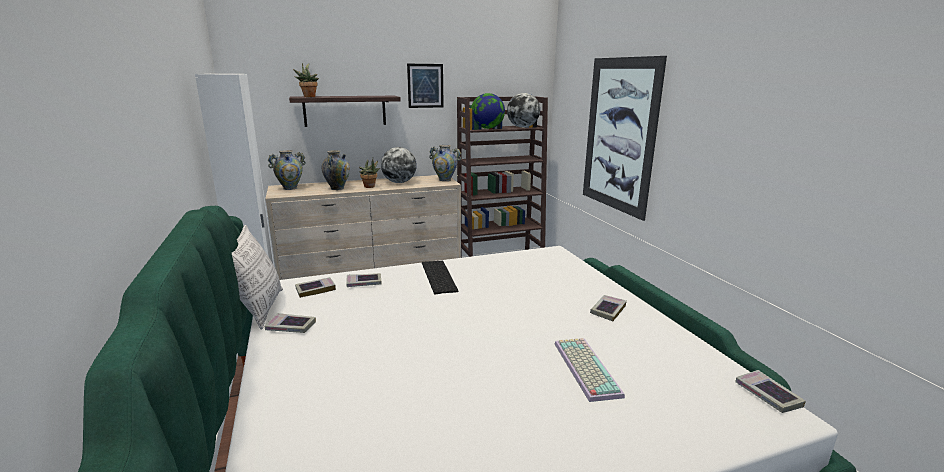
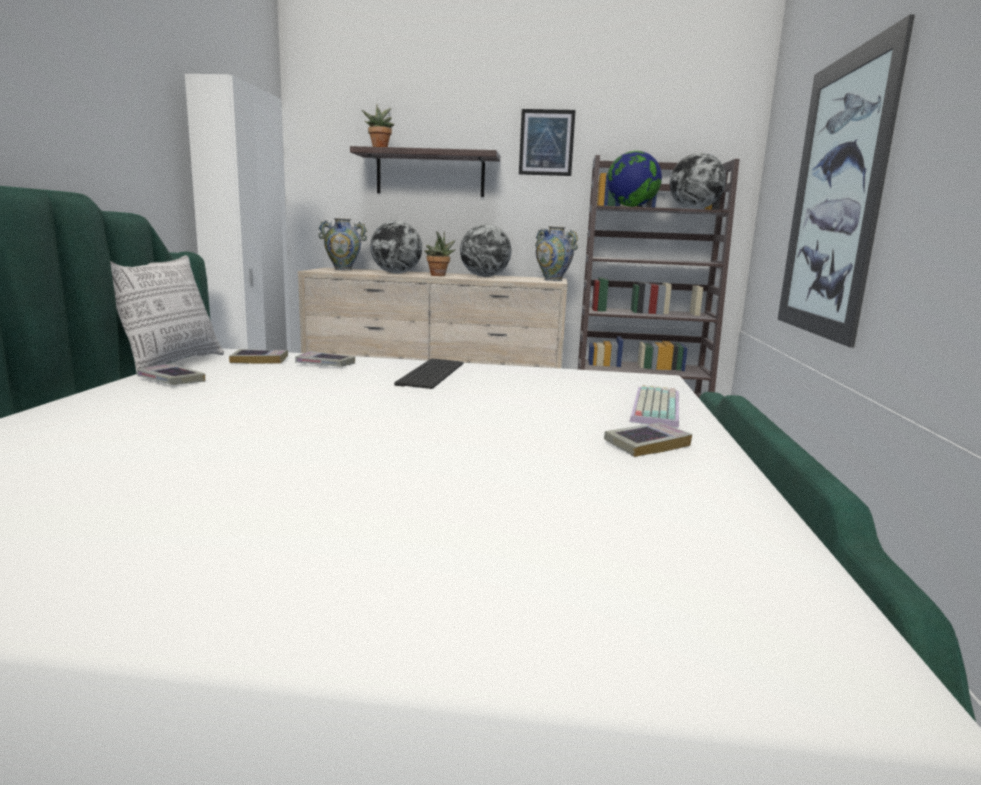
camera: 25 degrees right, 5 degrees down
vase [322,150,350,190] -> globe [370,220,422,274]
keyboard [555,338,625,402] -> keyboard moved to [629,385,679,428]
book [735,370,806,413] -> none

